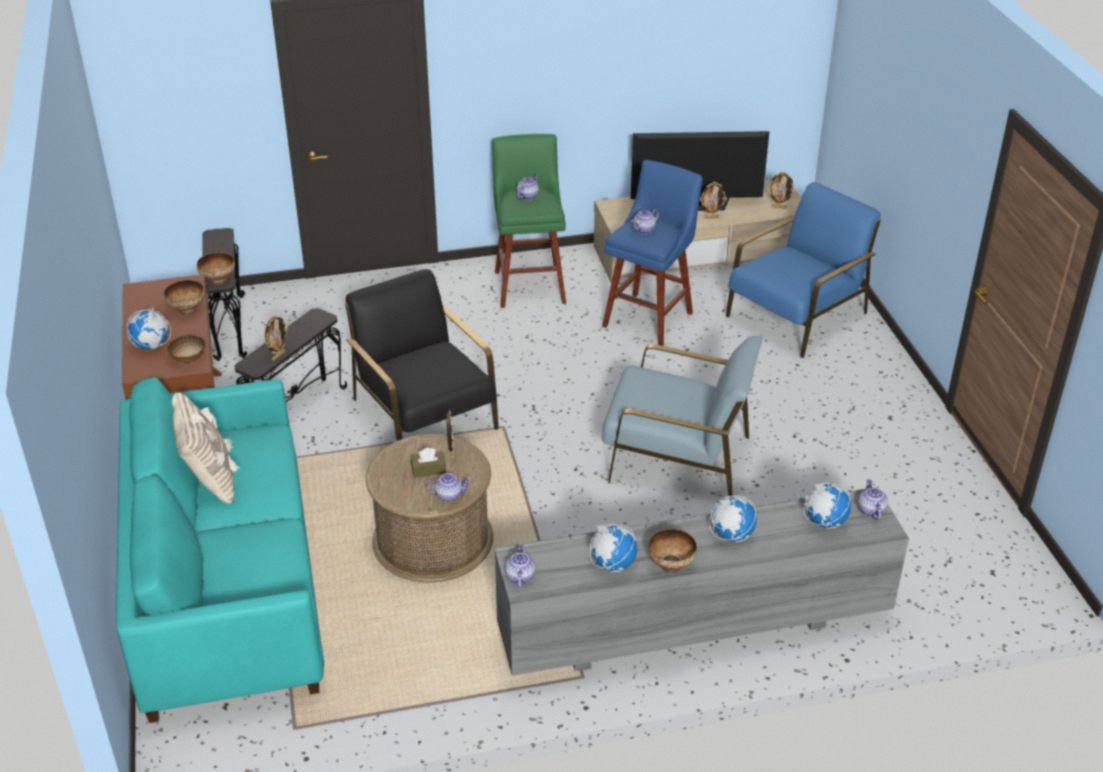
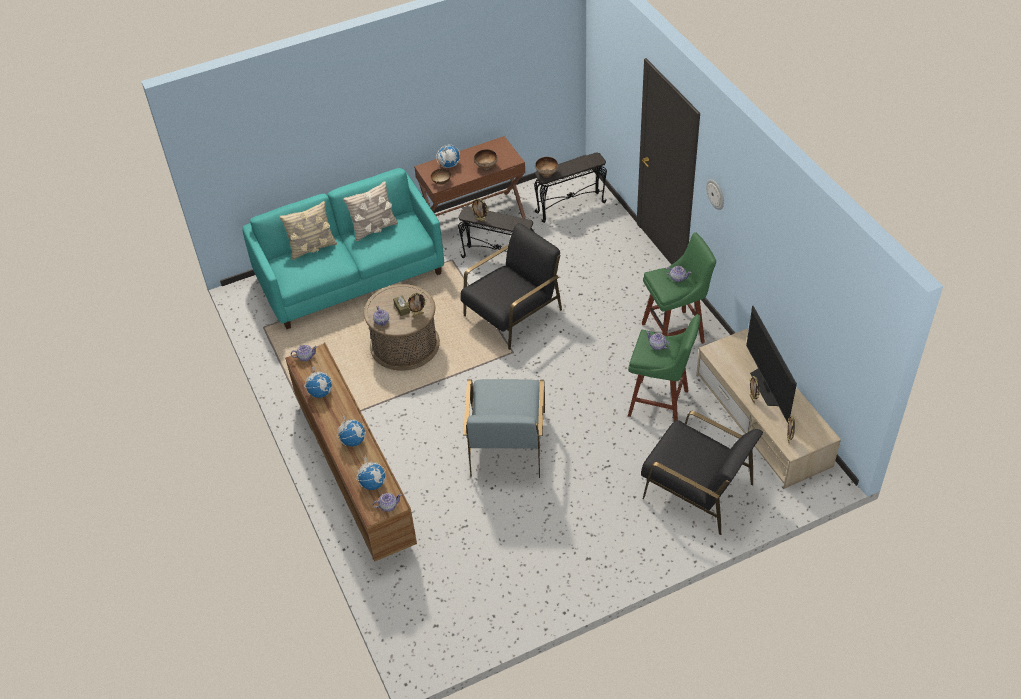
camera: 80 degrees right, 10 degrees up
grey cabinet [495,487,909,676] -> brown cabinet [285,342,417,562]
blue stool [602,160,703,346] -> green stool [628,314,701,421]
bowl [648,529,697,574] -> none
blue armchair [726,182,881,358] -> black armchair [641,411,763,535]
none -> beige pillow [279,201,337,260]
none -> wall clock [706,179,724,210]

